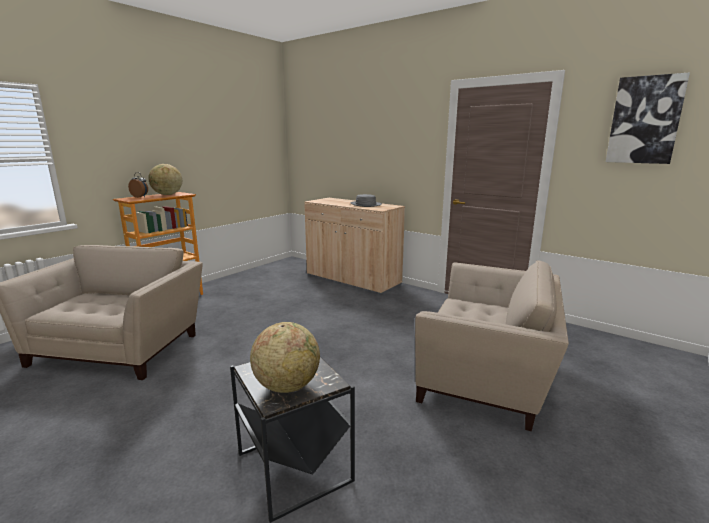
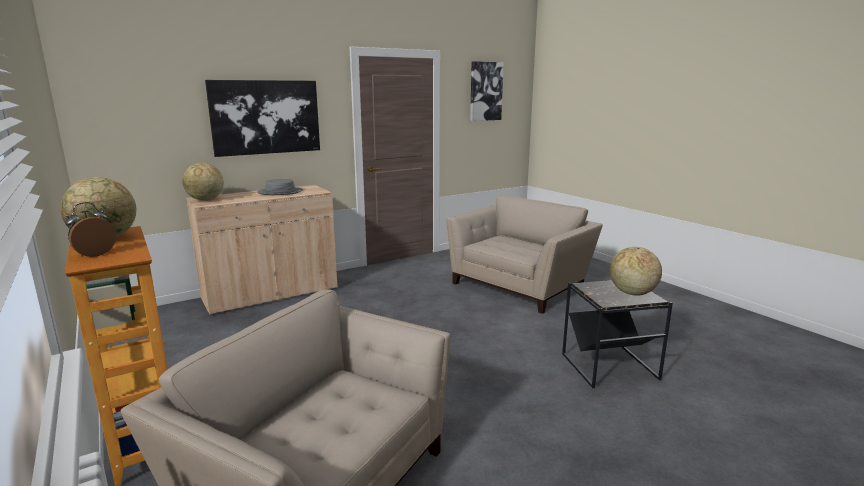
camera: 70 degrees left, 0 degrees up
none -> globe [182,163,224,201]
none -> picture [205,80,320,157]

